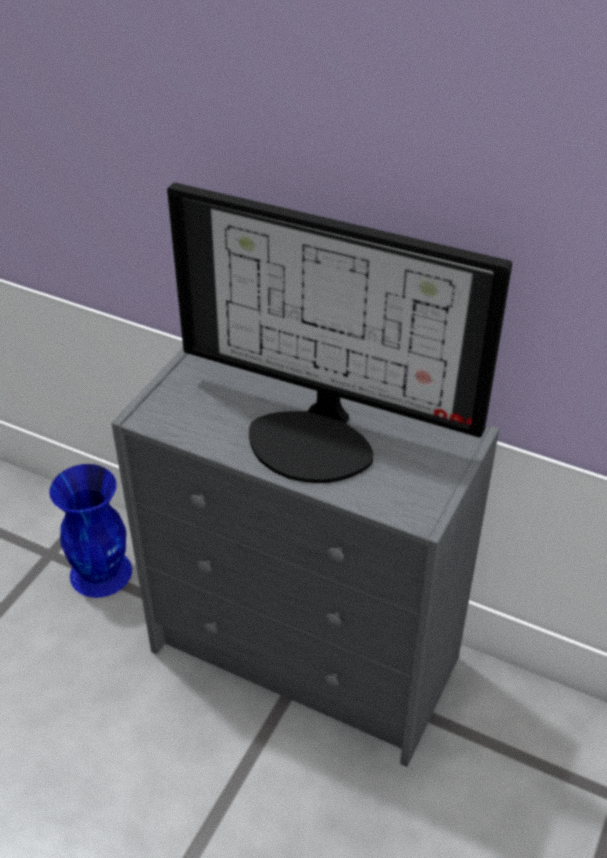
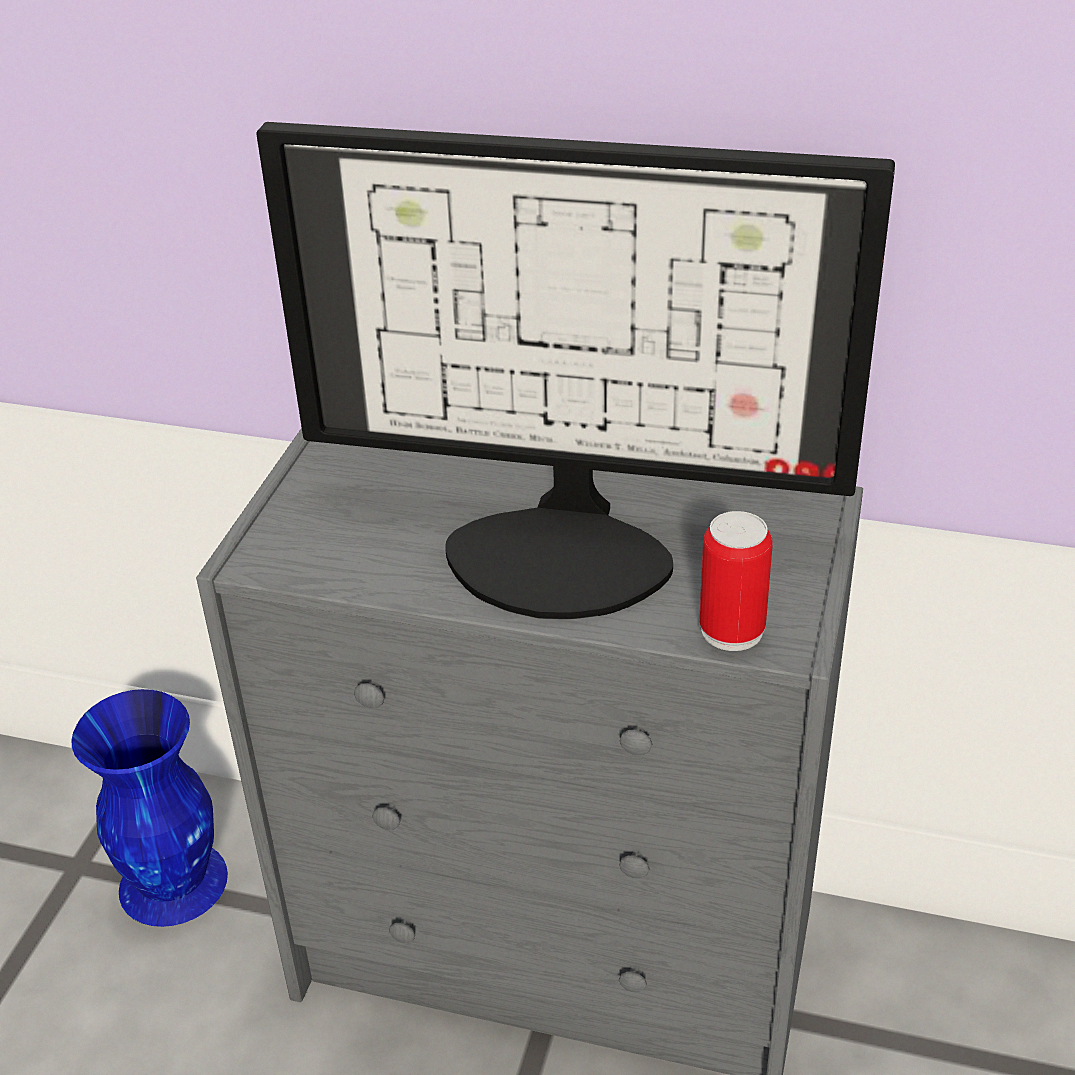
camera: 10 degrees left, 5 degrees down
none -> can [699,511,773,651]

